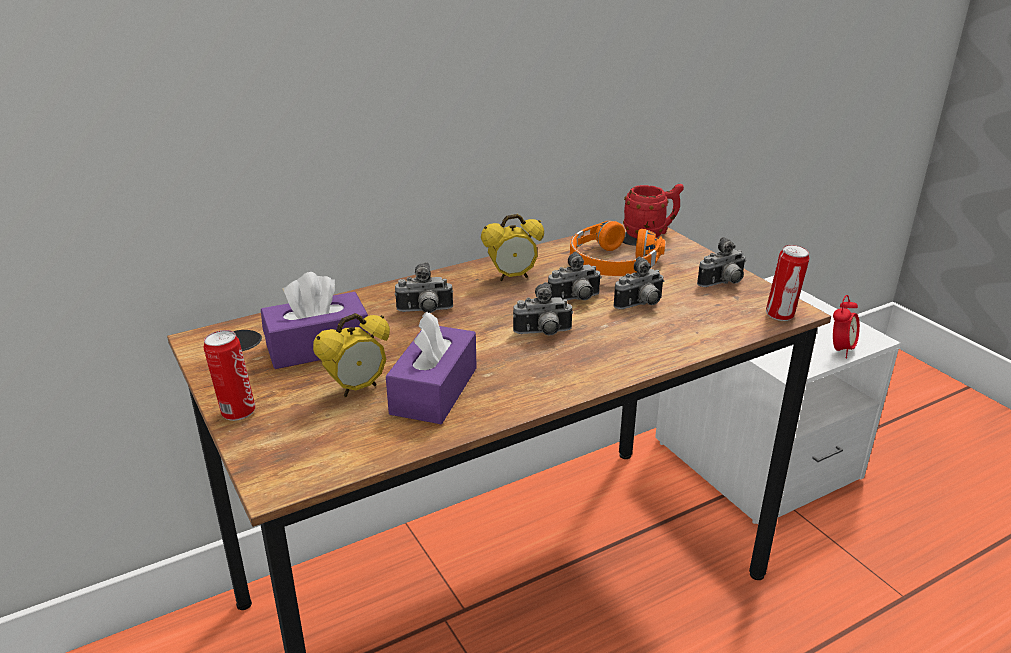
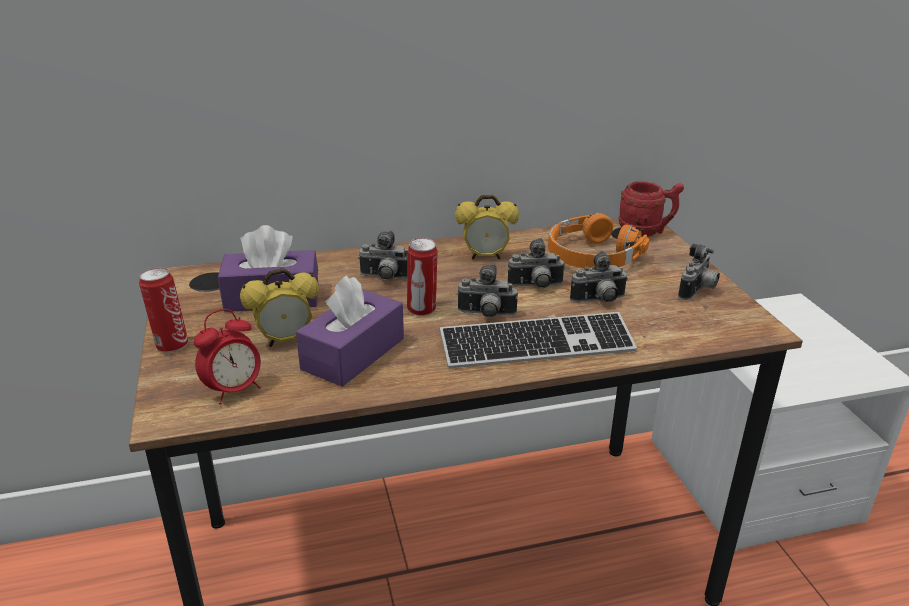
camera: 15 degrees right, 0 degrees up
camera [697,237,746,287] -> camera turned 45 degrees counterclockwise [678,243,720,300]
can [766,245,809,321] -> can moved to [407,238,438,316]
alarm clock [833,295,860,358] -> alarm clock moved to [194,309,261,405]
none -> keyboard [440,312,637,368]

